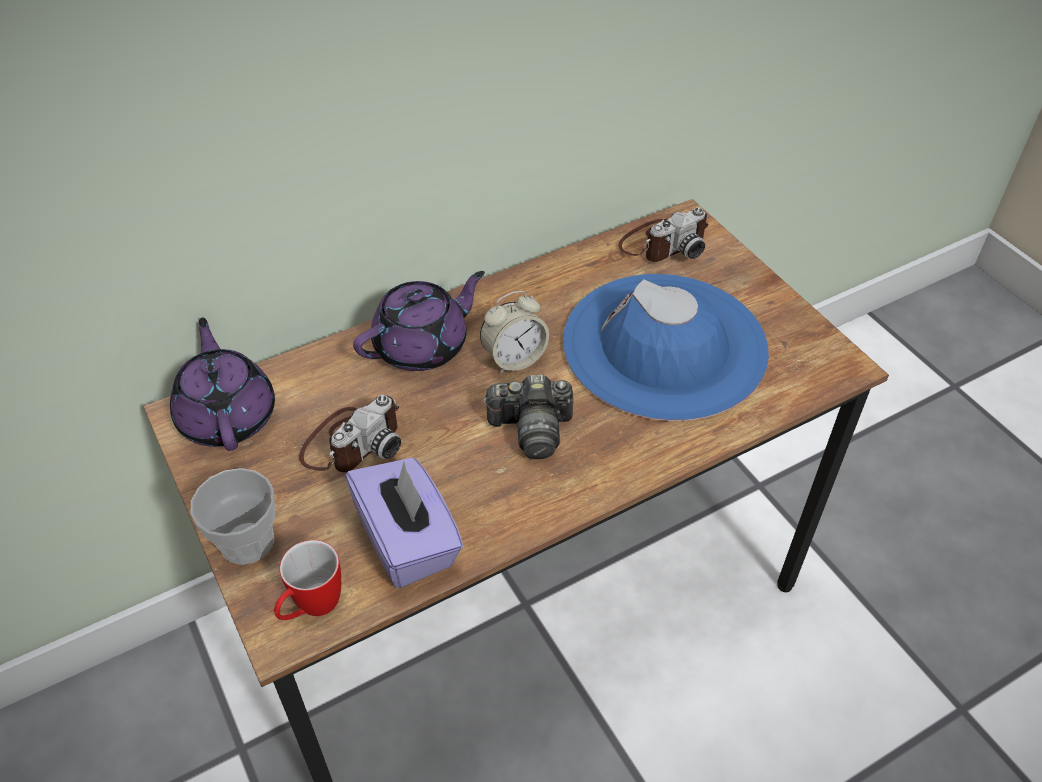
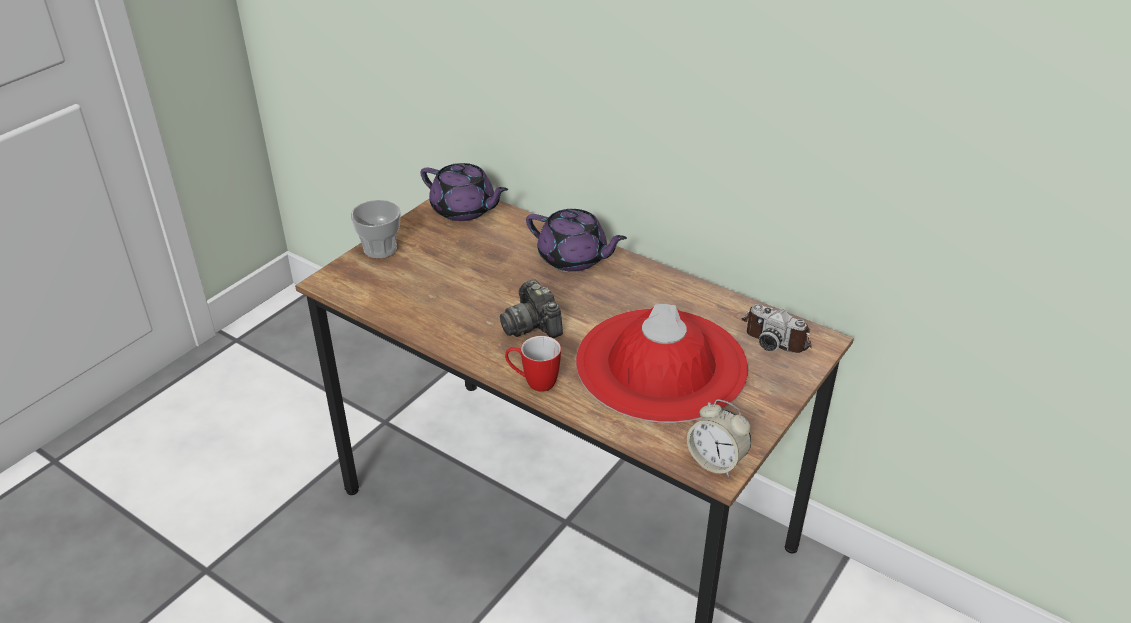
camera: 65 degrees right, 10 degrees down
purple teapot [170,317,275,451] -> purple teapot turned 75 degrees clockwise [421,163,508,221]
mug [274,540,341,620] -> mug moved to [505,336,561,392]
camera [299,395,401,472] -> none
purple tissue box [345,458,463,588] -> none
alarm clock [480,291,549,374] -> alarm clock moved to [687,399,751,477]
blue hat [563,274,769,421] -> red hat [576,304,748,423]

